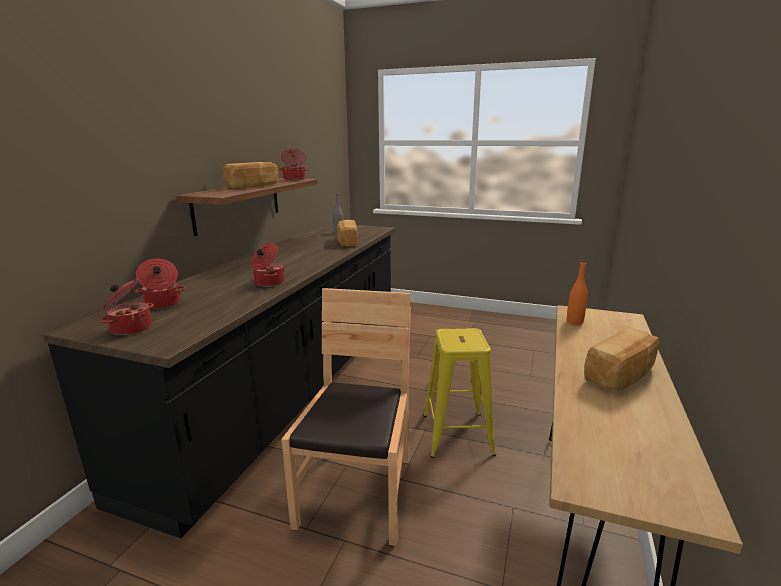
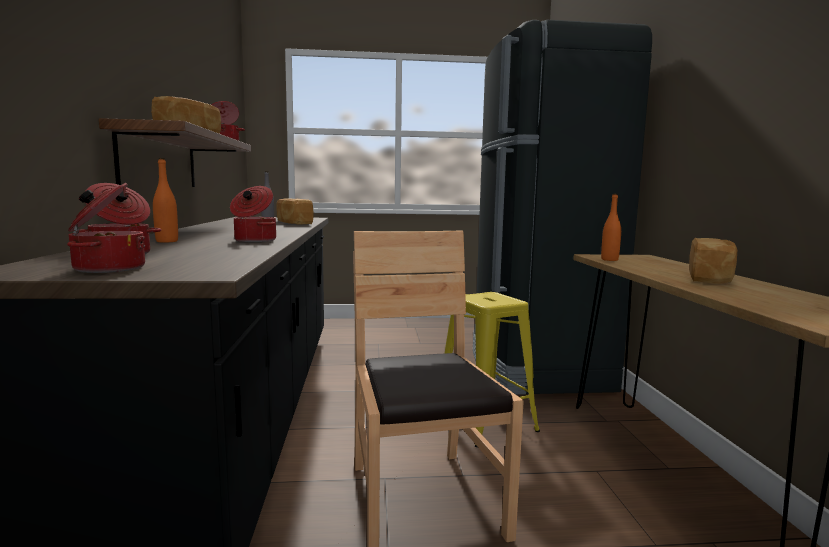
camera: 25 degrees left, 10 degrees down
none -> orange bottle [153,158,178,243]
none -> black fridge [473,20,652,395]

